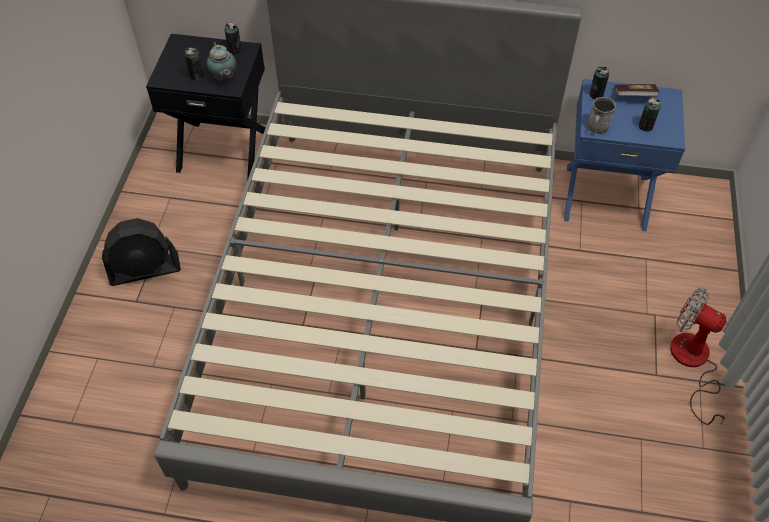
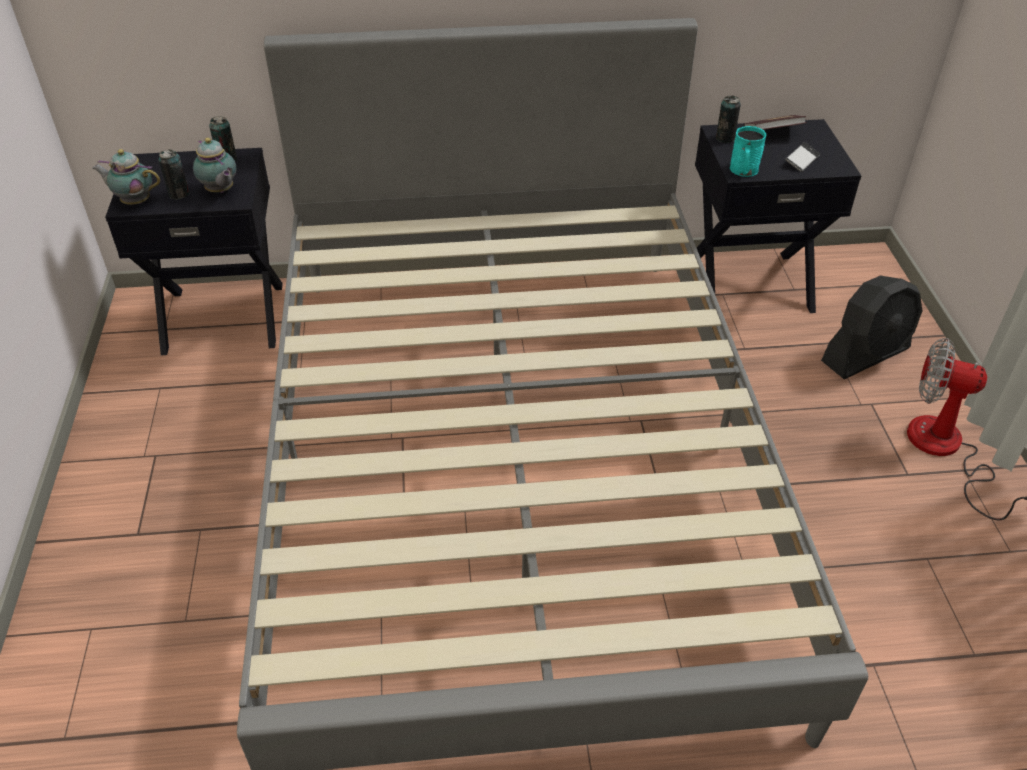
camera: 15 degrees left, 10 degrees down
black fan [102,218,181,286] -> black fan moved to [821,276,922,379]
blue nightstand [564,79,685,231] -> black nightstand [695,119,861,313]
grey mug [587,97,616,134] -> turquoise mug [730,126,766,177]
can [638,98,661,132] -> phone [785,142,820,172]
none -> teapot [93,149,160,205]

